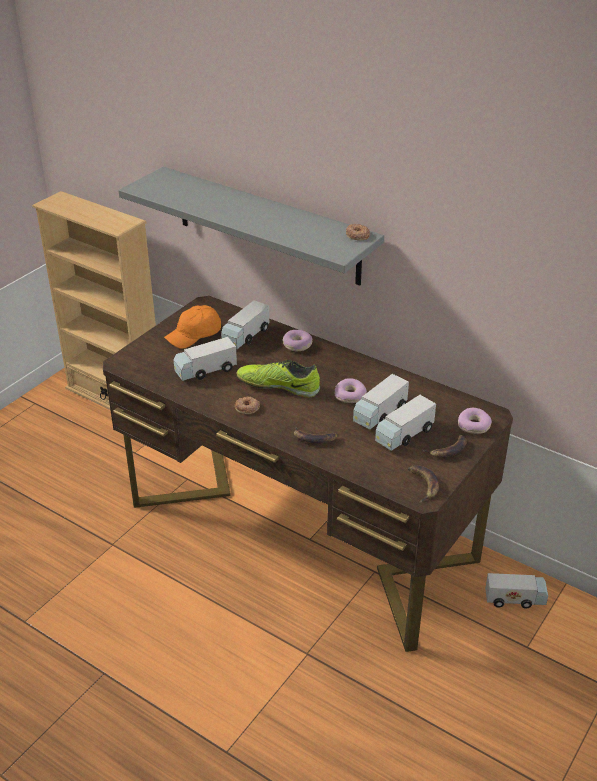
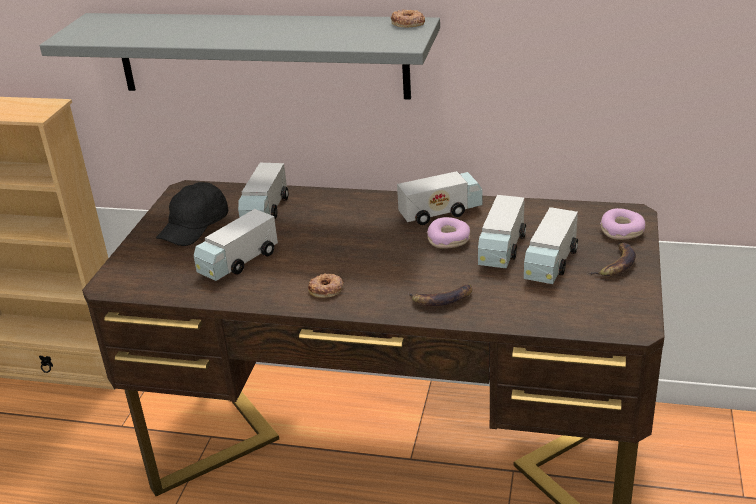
camera: 20 degrees left, 5 degrees down
orange cap [164,305,221,349] -> black cap [156,182,228,246]
shoe [237,360,320,398] -> none
donut [283,330,312,351] -> none
banana [408,465,439,503] -> none
toy truck [485,573,548,609] -> toy truck moved to [397,171,482,225]

